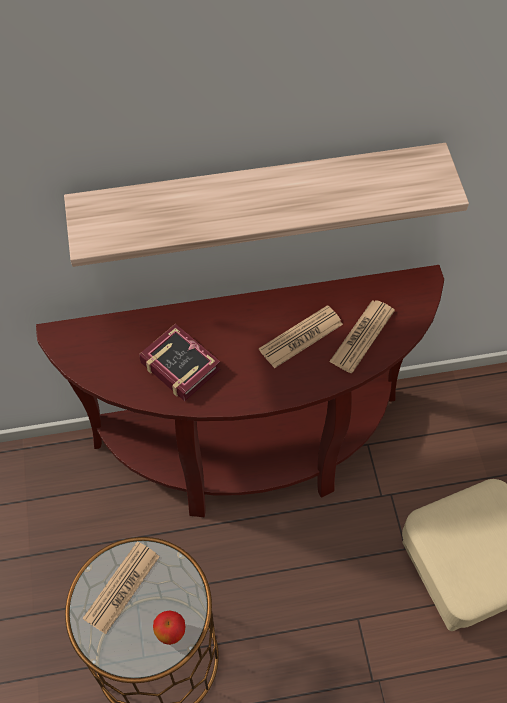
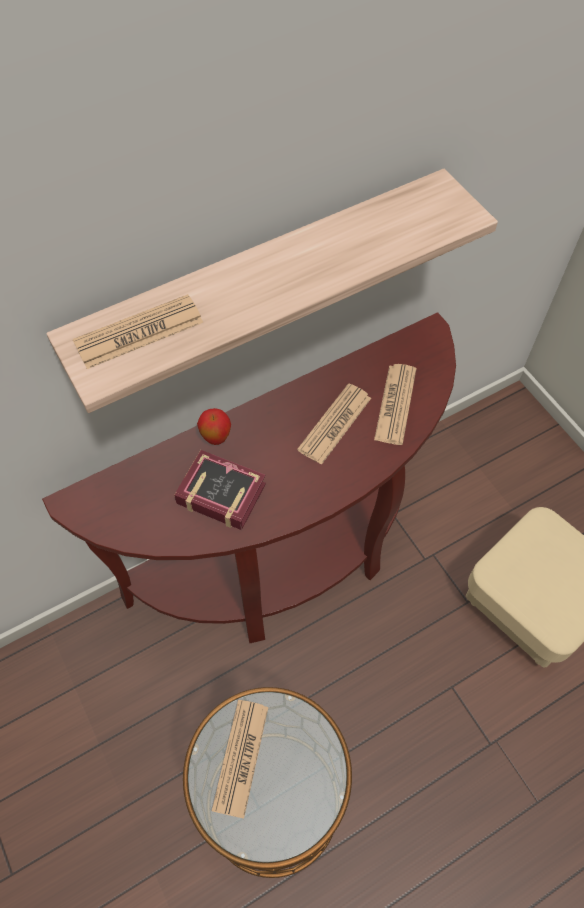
camera: 20 degrees left, 0 degrees up
apple [153,610,186,645] -> apple moved to [197,408,231,445]
none -> newspaper [73,294,204,369]

